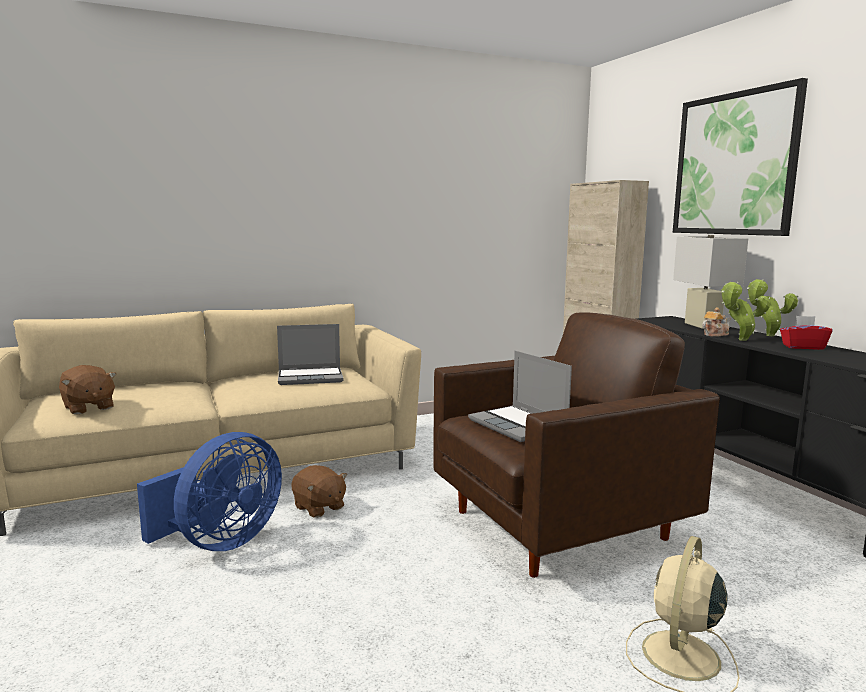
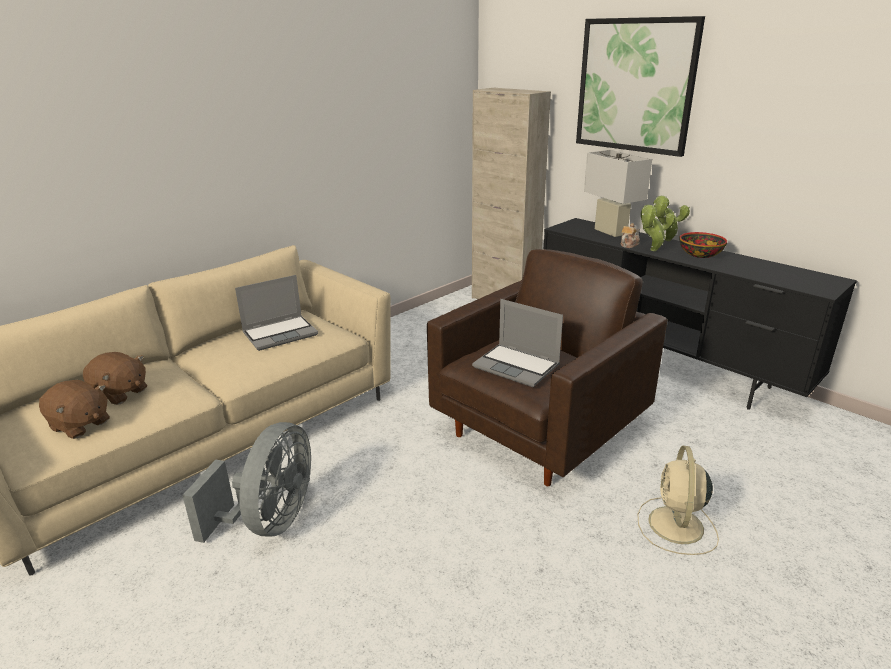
camera: 20 degrees left, 15 degrees up
blue fan [137,432,282,551] -> grey fan [182,422,311,543]
brown plush toy [291,465,347,518] -> brown plush toy moved to [83,352,147,405]
red tissue box [780,316,832,350] -> bowl [679,232,727,258]

